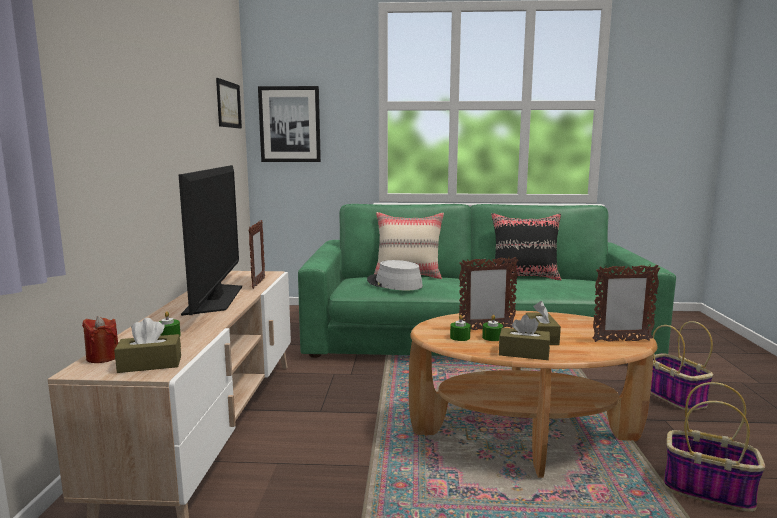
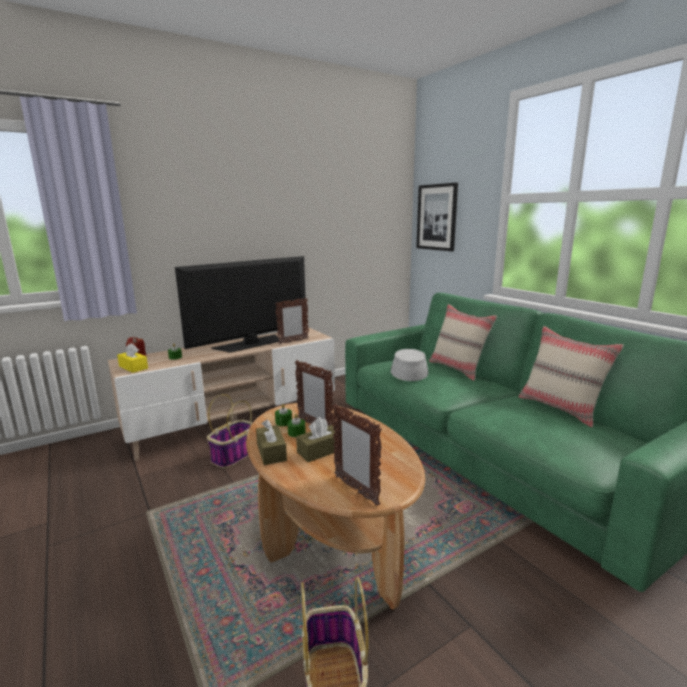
camera: 55 degrees right, 5 degrees up
brown tissue box [114,318,181,373] -> yellow tissue box [117,343,148,373]
picture [216,78,242,129] -> none
black pillow [491,213,561,280] -> beige pillow [519,326,624,427]
basket [650,321,713,411] -> basket moved to [207,394,253,468]

